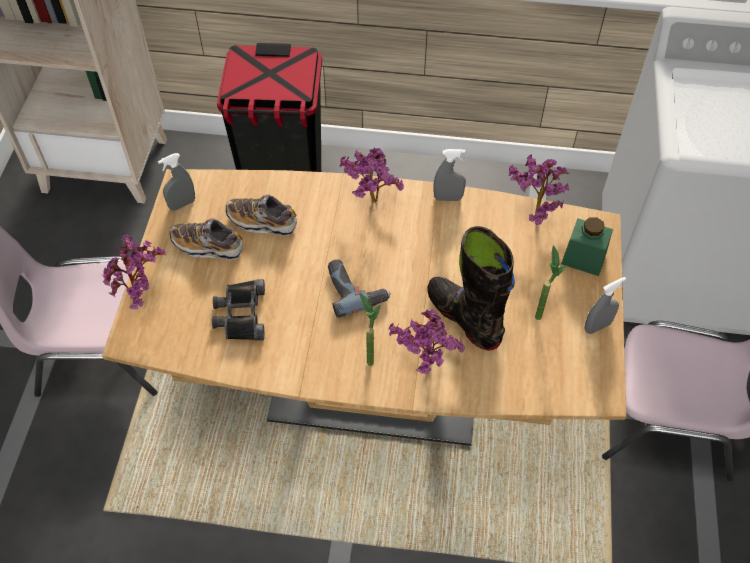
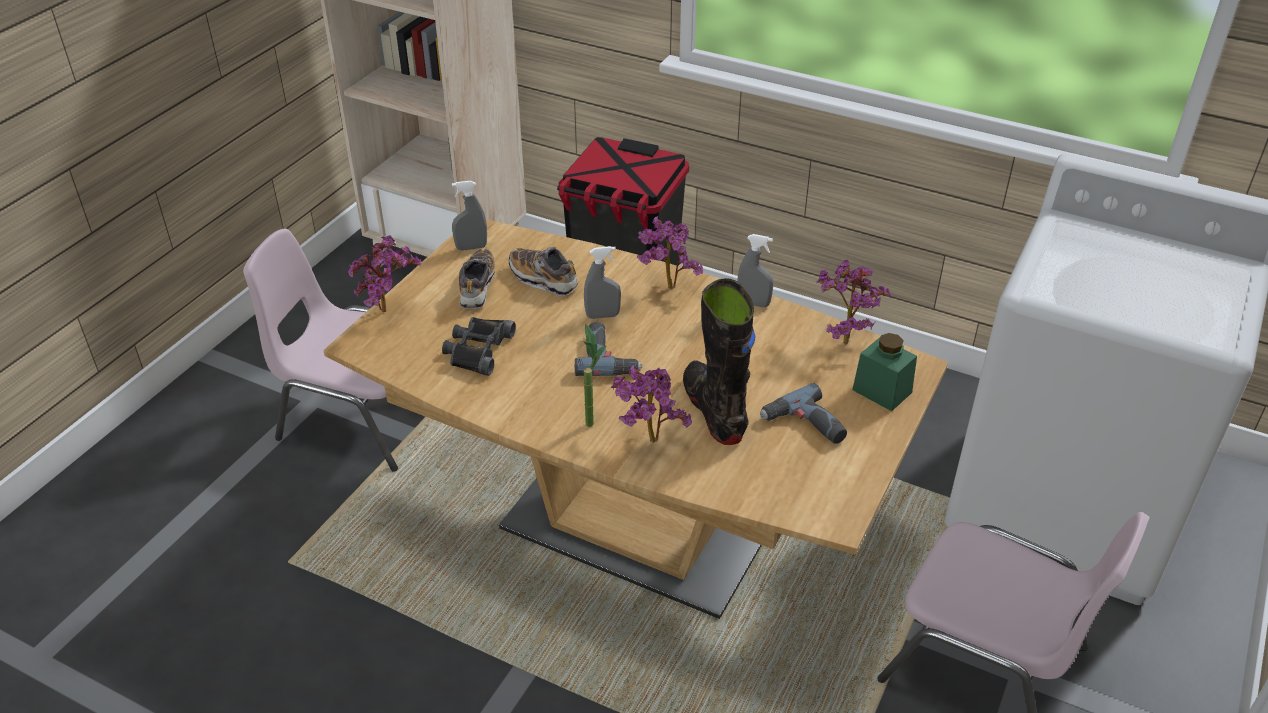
camera: 20 degrees right, 15 degrees down
shoe [170,218,243,260] -> shoe turned 60 degrees clockwise [459,249,495,309]
potted plant [535,245,568,320] -> power drill [760,383,847,444]
grey spray bottle [584,277,626,334] -> grey spray bottle moved to [584,246,621,319]

